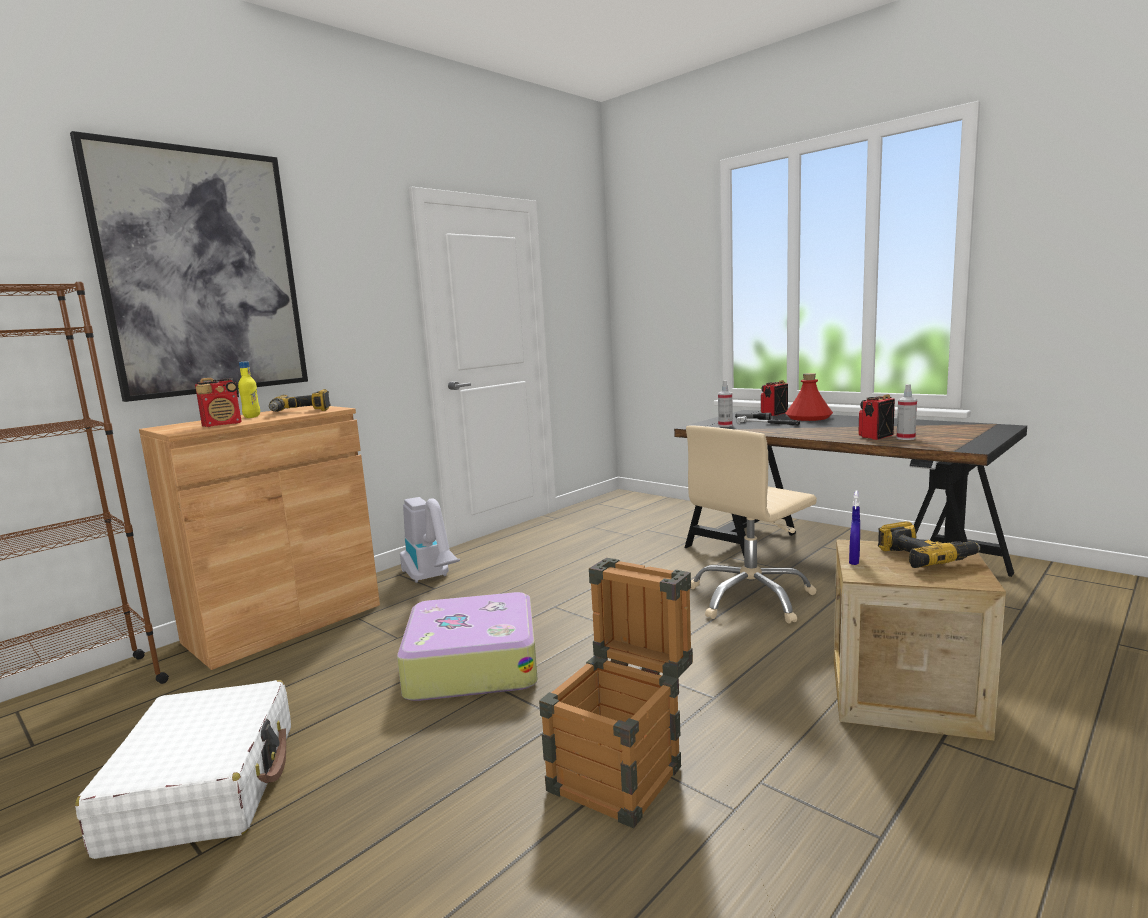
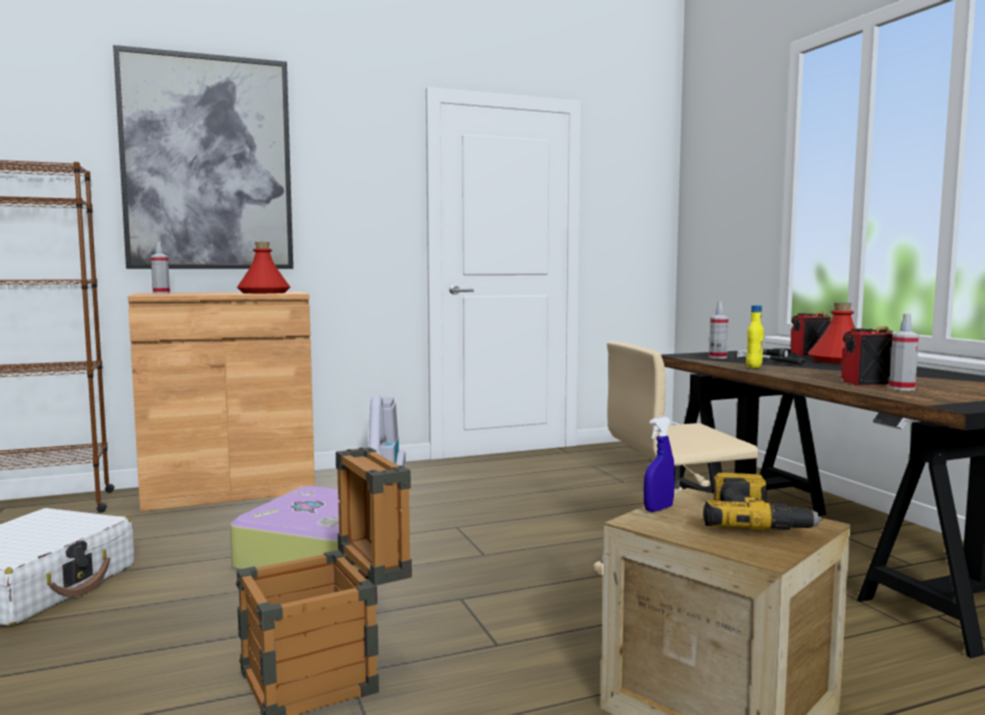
camera: 25 degrees right, 5 degrees down
radio [195,378,242,427] -> none
yellow bottle [238,361,260,418] -> yellow bottle moved to [746,305,764,369]
power drill [269,389,330,412] -> red bottle [237,242,290,294]
none -> spray bottle [151,242,170,294]

